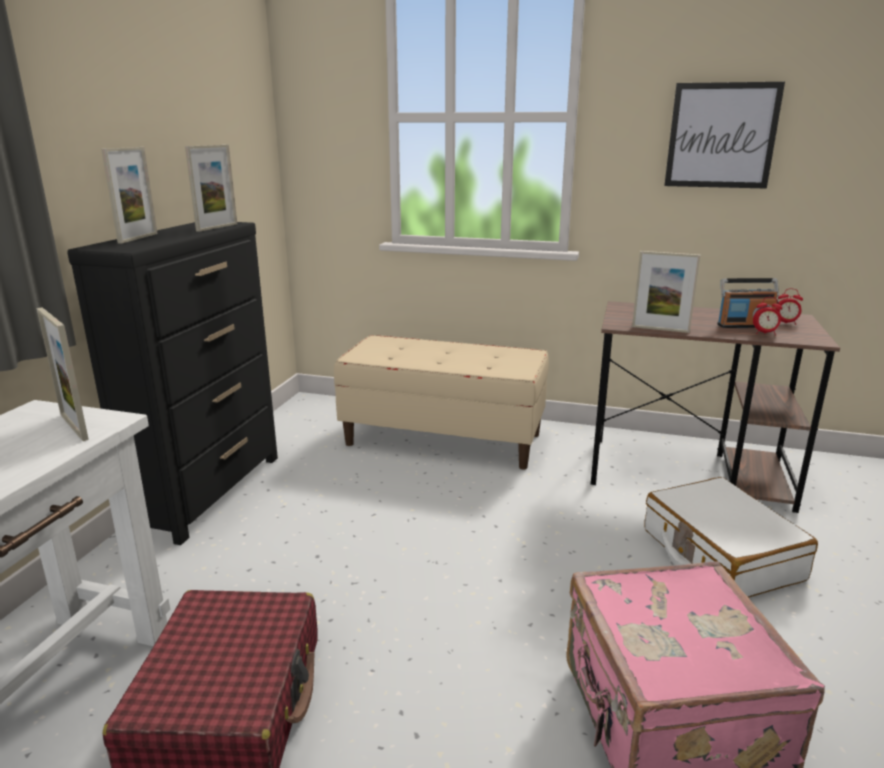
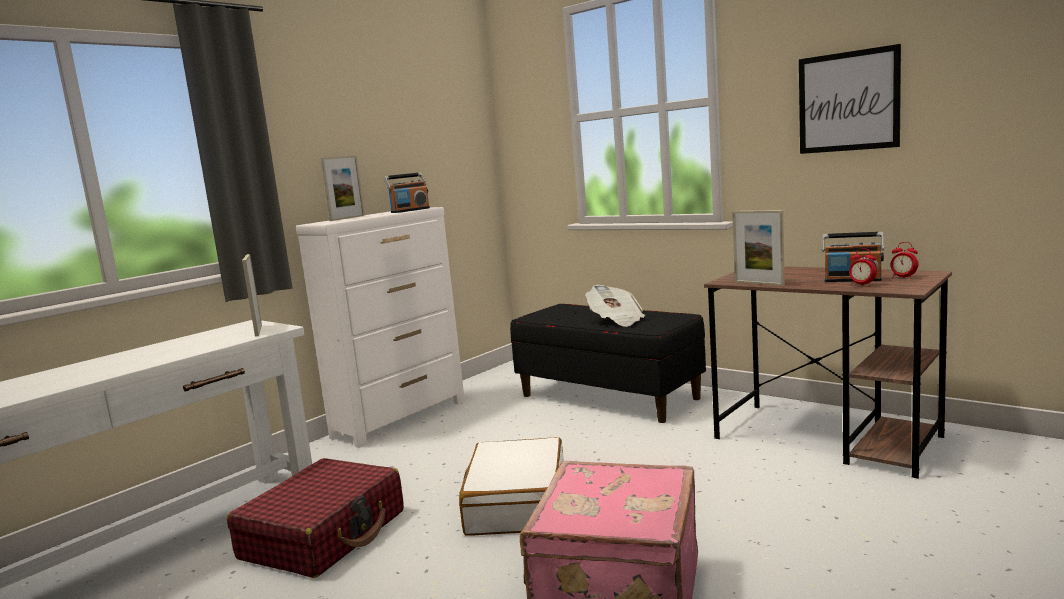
camera: 25 degrees right, 10 degrees down
black dresser [67,222,278,545] -> white dresser [296,207,465,448]
picture frame [185,145,237,232] -> radio [384,173,430,213]
beige bench [334,335,549,470] -> black bench [510,304,706,423]
white suitcase [645,477,818,598] -> white suitcase moved to [459,437,564,536]
none -> newspaper [585,285,645,327]

